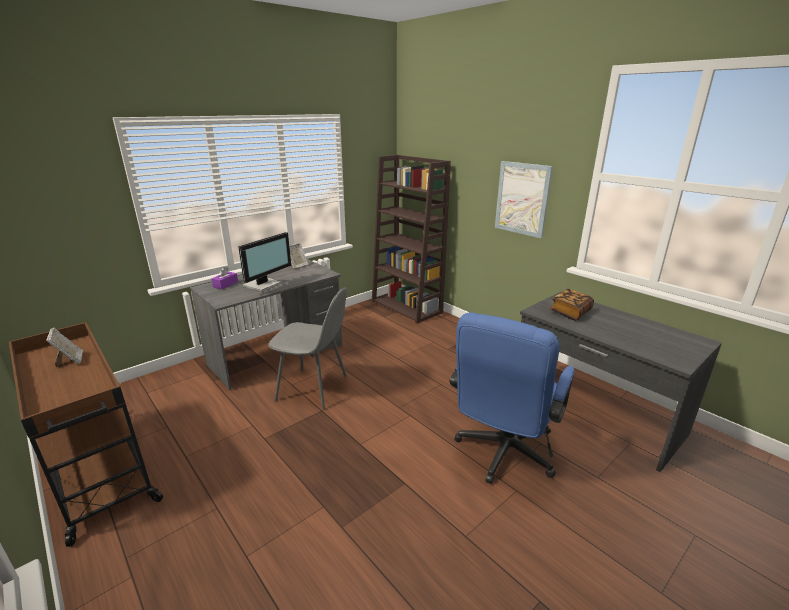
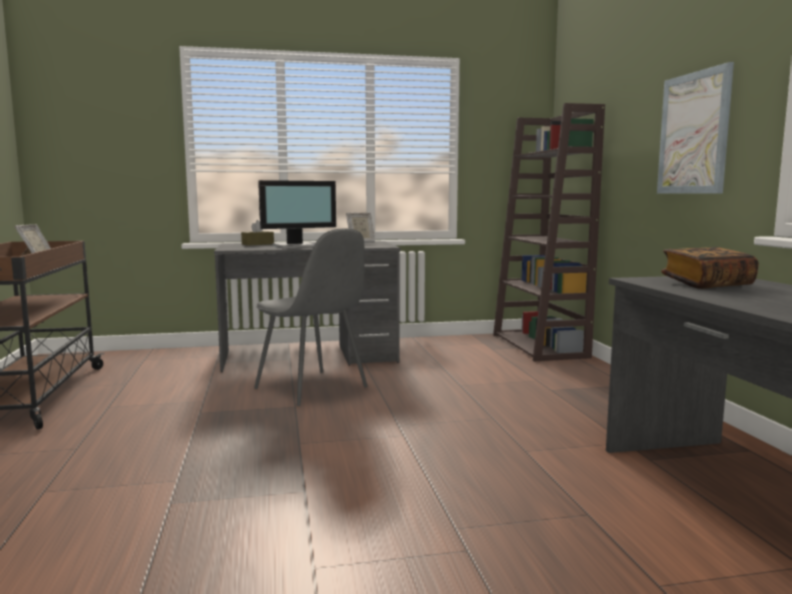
camera: 30 degrees right, 15 degrees down
purple tissue box [211,267,238,289] -> brown tissue box [241,220,274,246]
blue office chair [450,312,574,484] -> none

